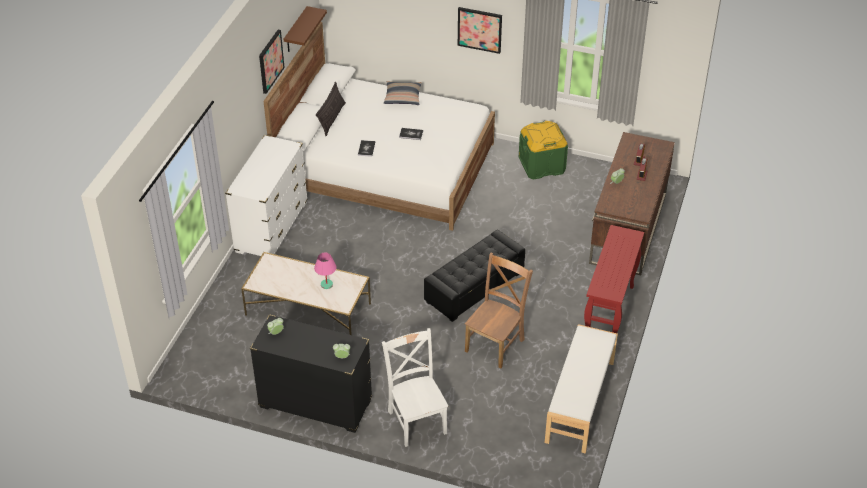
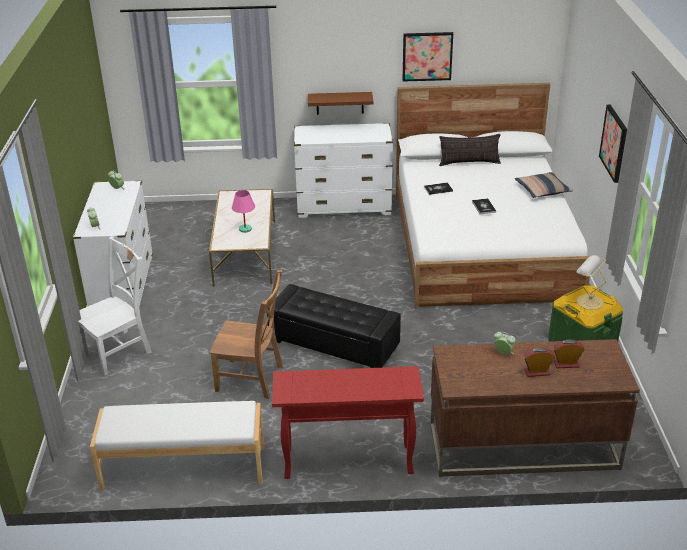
camera: 70 degrees right, 10 degrees down
black dresser [250,314,372,433] -> white dresser [73,180,153,309]
brown shelf [284,6,327,52] -> brown shelf moved to [308,92,373,115]
none -> table lamp [576,255,606,310]

